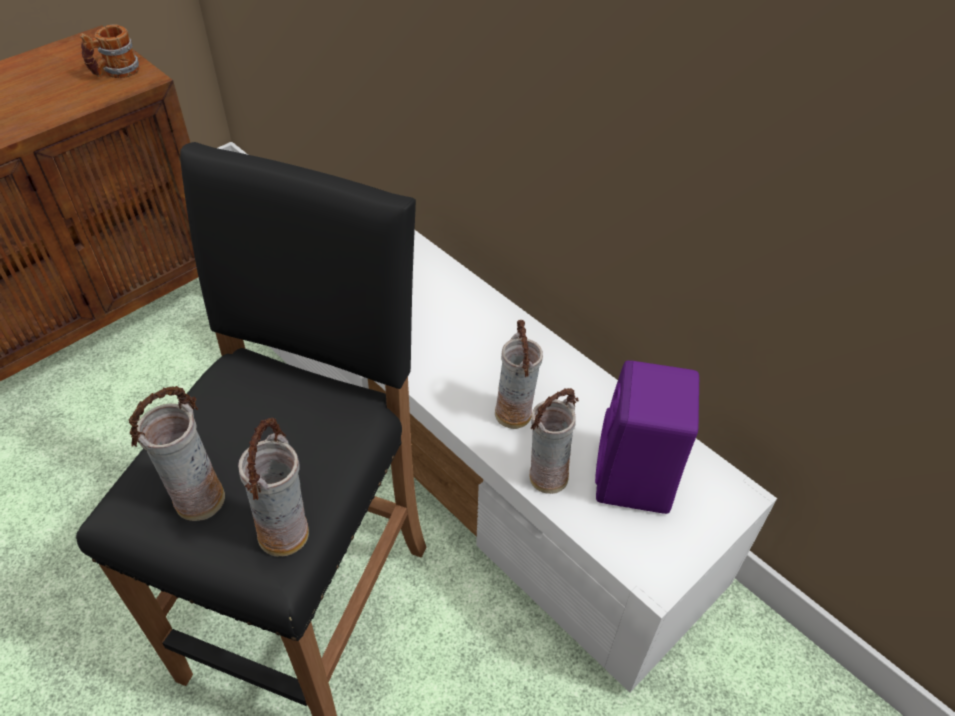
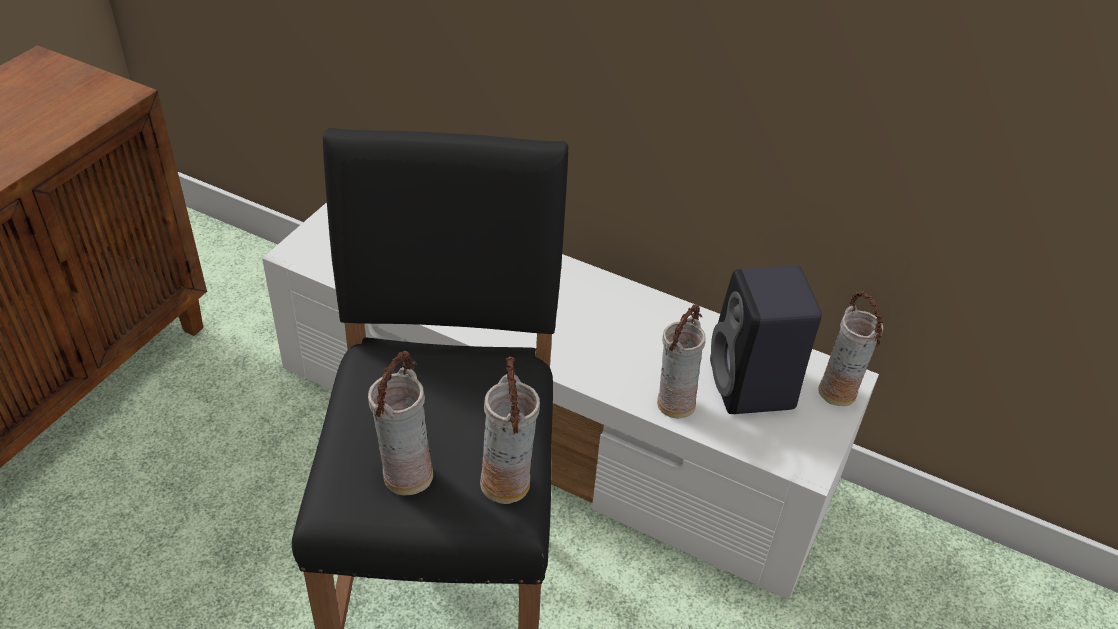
camera: 20 degrees left, 5 degrees down
mug [80,24,140,78] -> none
vase [495,320,543,429] -> vase moved to [819,291,883,406]
purple speaker [595,360,699,514] -> black speaker [710,266,822,414]

